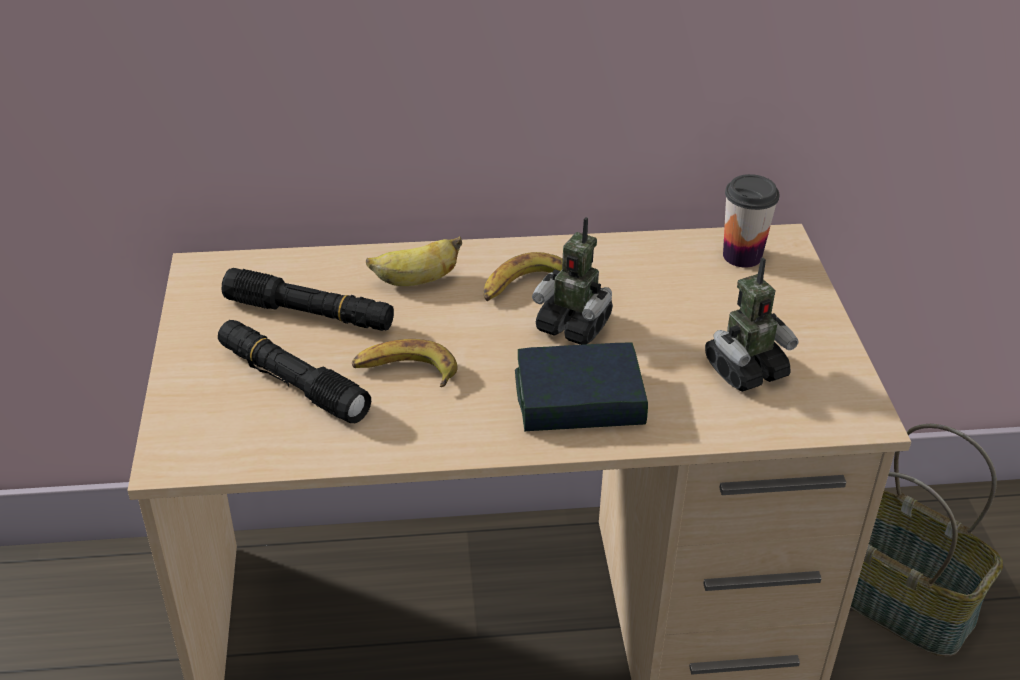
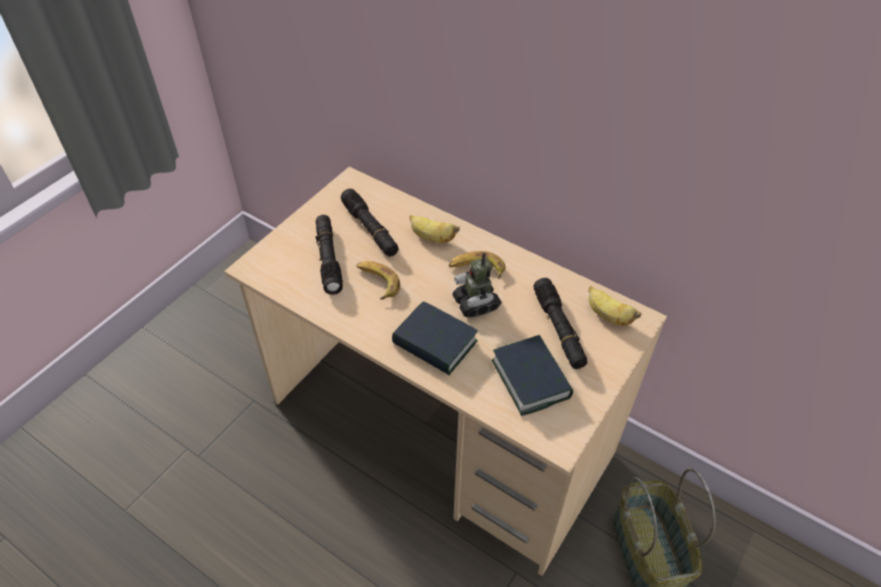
camera: 40 degrees right, 10 degrees up
toy robot [705,257,799,392] -> book [492,335,573,416]
cup [723,174,779,268] -> banana [588,286,642,325]
none -> black flashlight [534,278,587,369]

